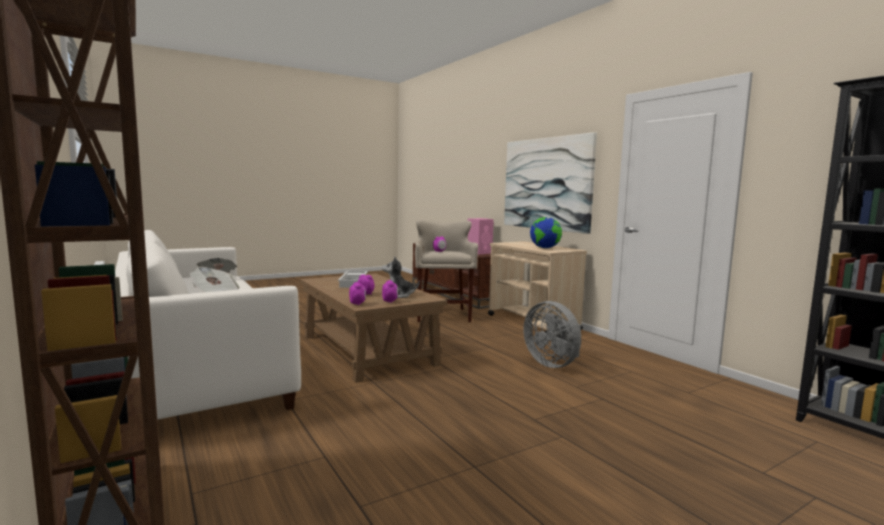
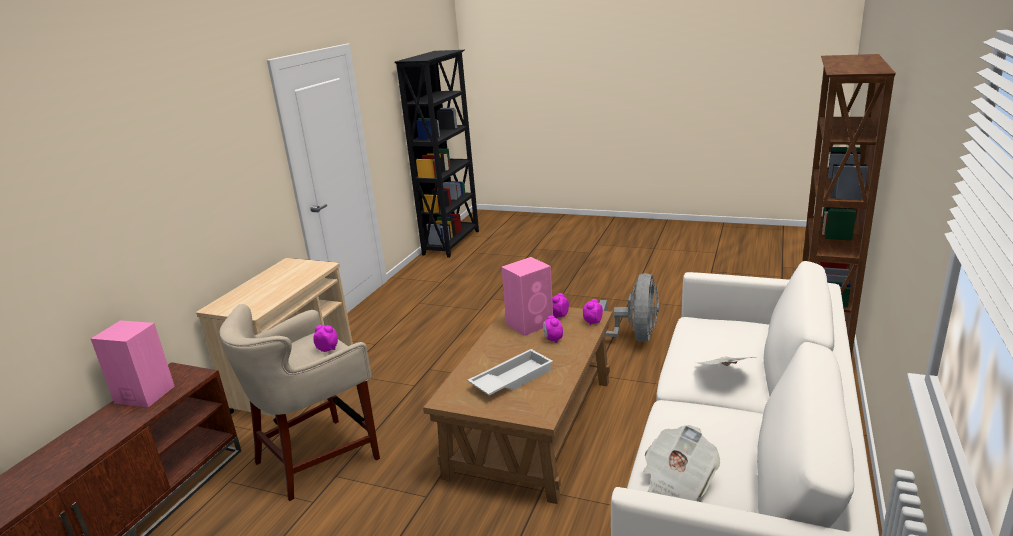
camera: 125 degrees left, 15 degrees up
plush toy [382,257,420,298] -> pink speaker [502,257,553,336]
picture [504,132,597,234] -> none
grey fan [523,301,581,368] -> grey fan moved to [599,273,659,342]
globe [530,217,562,248] -> none

